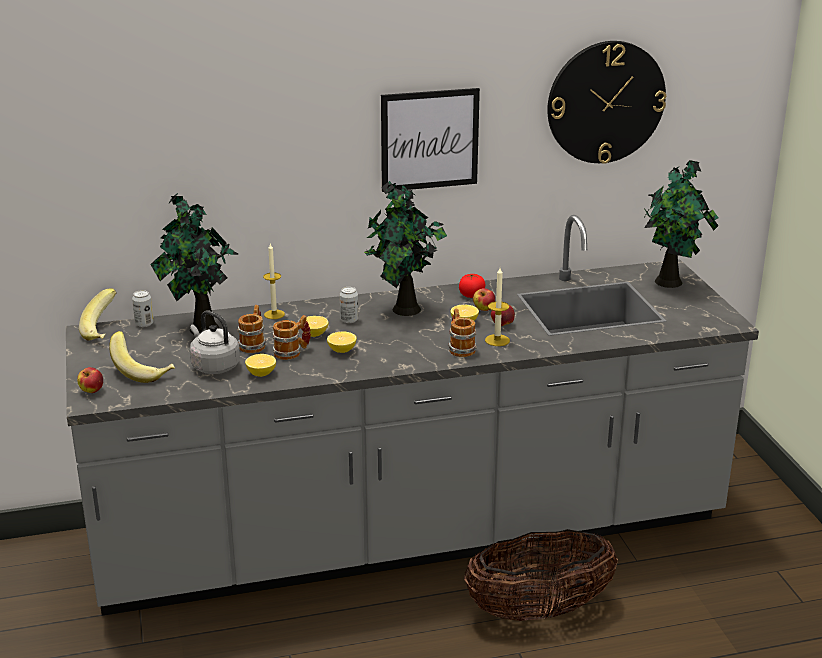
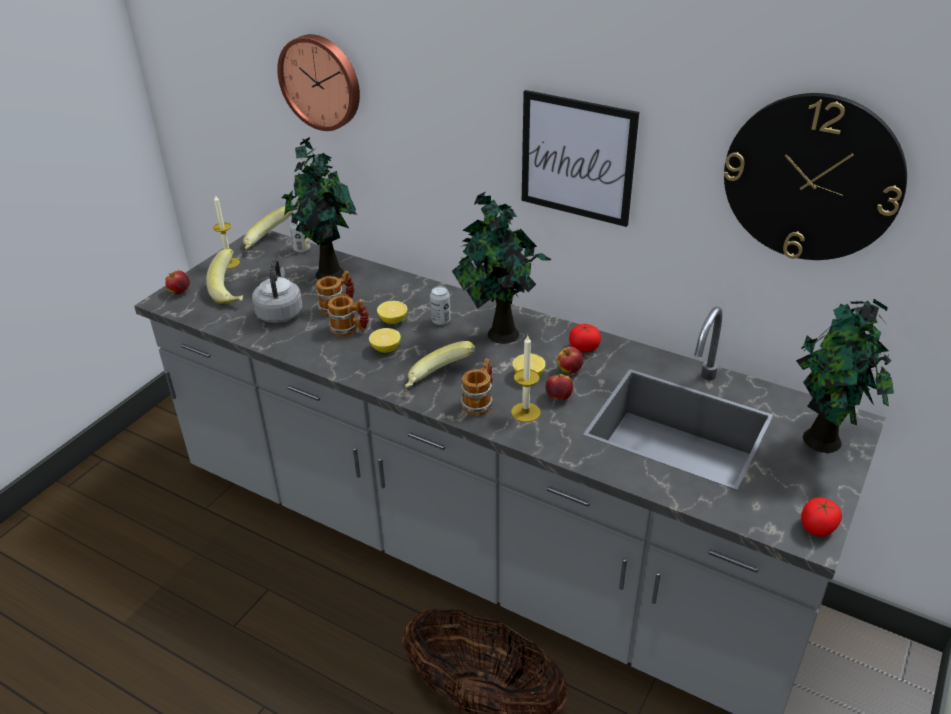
camera: 45 degrees right, 10 degrees up
lemon [245,354,276,377] -> none
candle [263,243,285,319] -> candle moved to [213,194,240,269]
none -> wall clock [277,34,360,131]
none -> banana [405,341,475,388]
none -> tomato [801,497,842,537]

